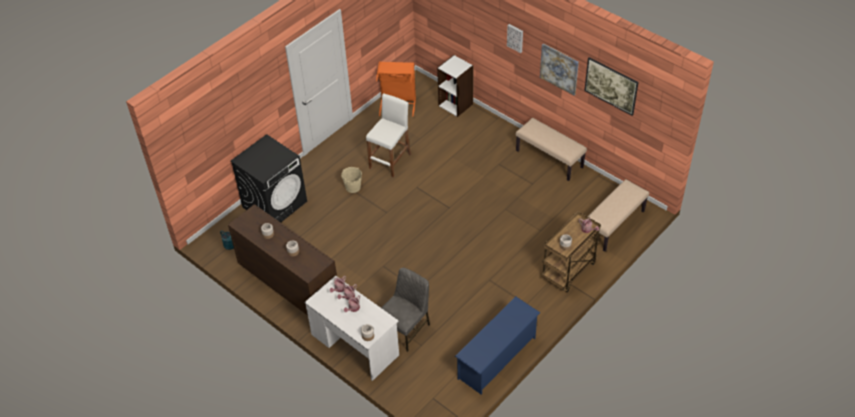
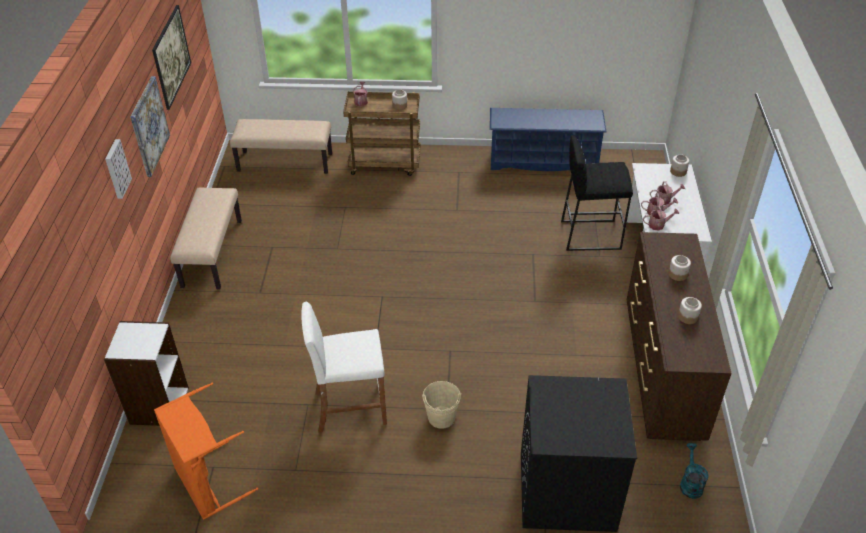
camera: 130 degrees left, 5 degrees down
grey chair [381,268,430,352] -> black stool [561,135,633,251]

